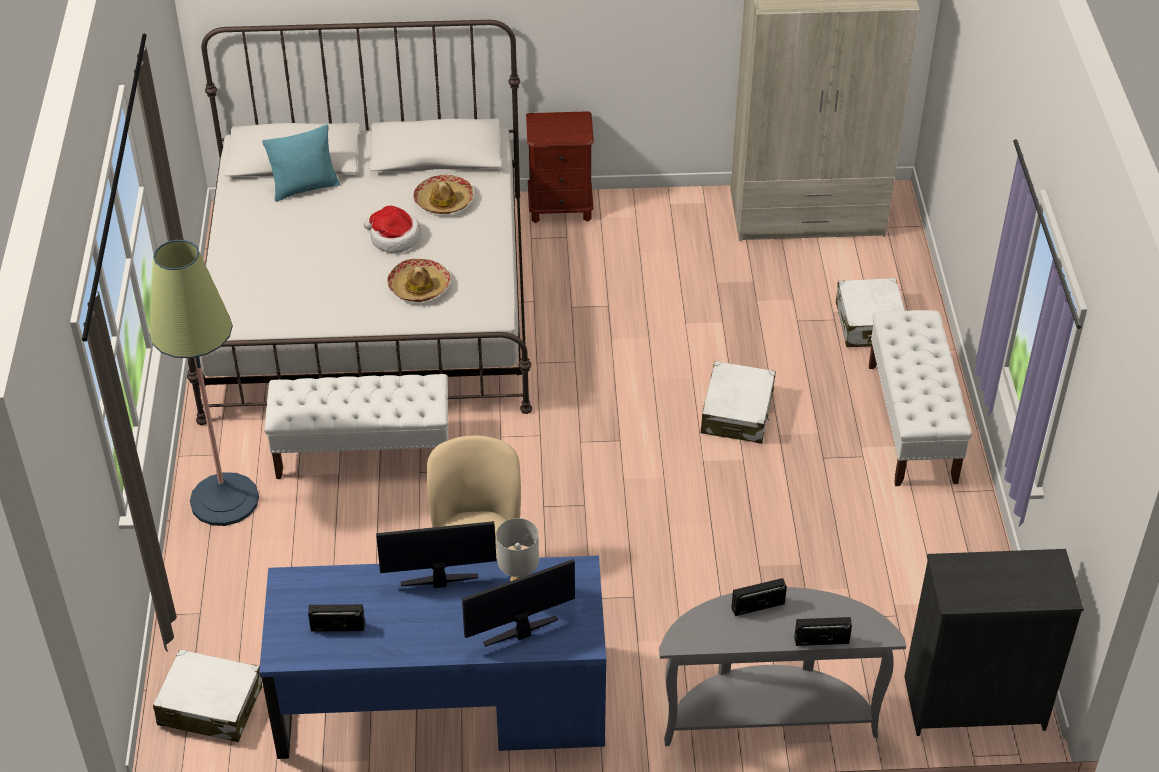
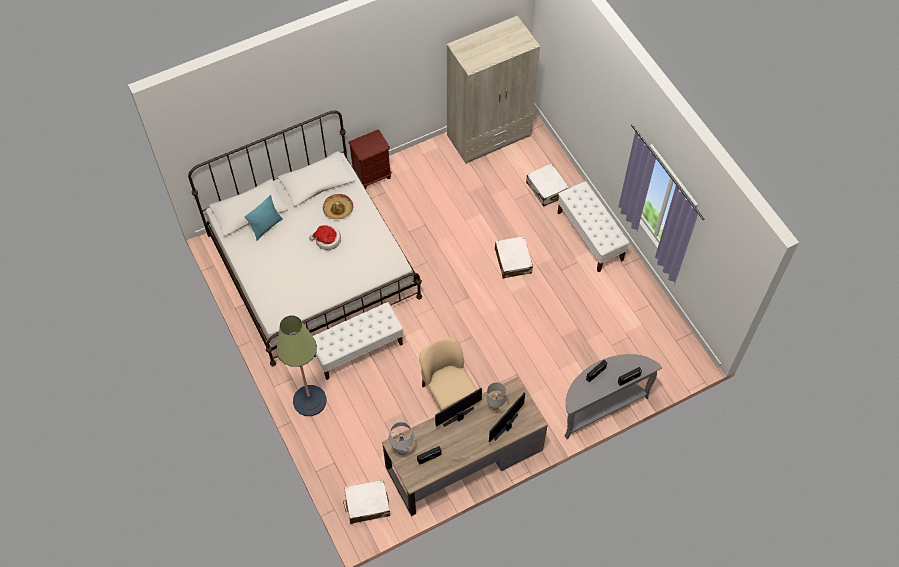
camera: 25 degrees left, 15 degrees up
blue desk [259,556,606,759] -> brown desk [382,376,548,516]
hat [387,259,450,302] -> none
black dresser [904,549,1084,736] -> none
none -> grey table lamp [389,422,414,455]

